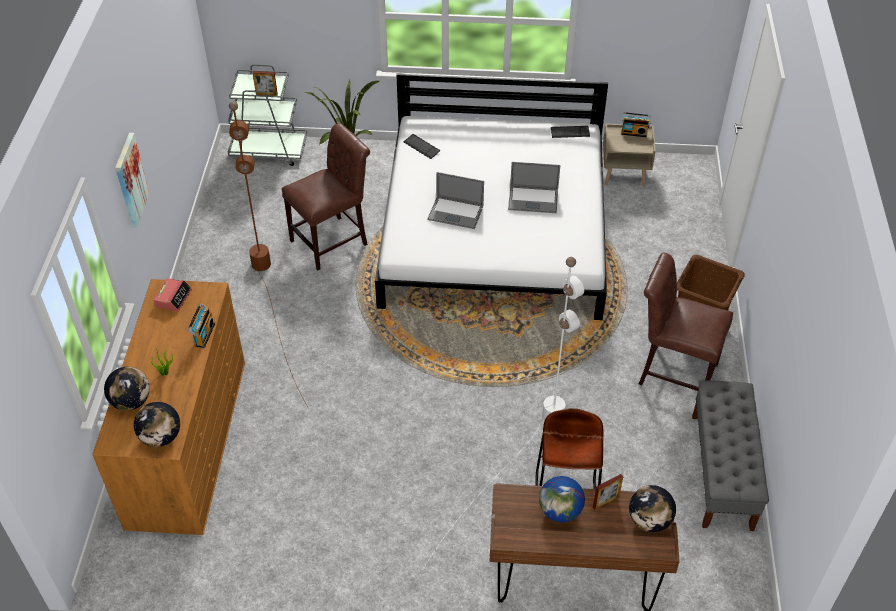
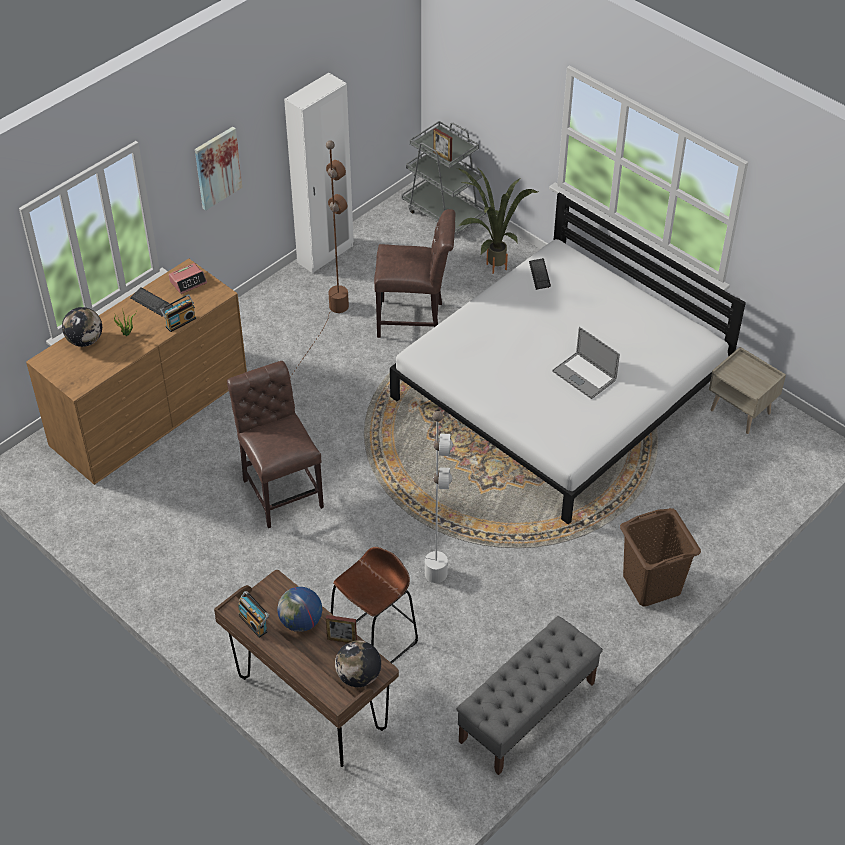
camera: 40 degrees right, 0 degrees up
globe [134,402,180,447] -> none
laptop [428,172,484,229] -> none
keyboard [551,126,590,138] -> keyboard moved to [130,287,173,317]
radio [621,112,651,137] -> radio moved to [238,591,269,638]
brown chair [639,253,733,391] -> brown chair moved to [227,361,324,528]
none -> white wardrobe [284,73,354,273]

